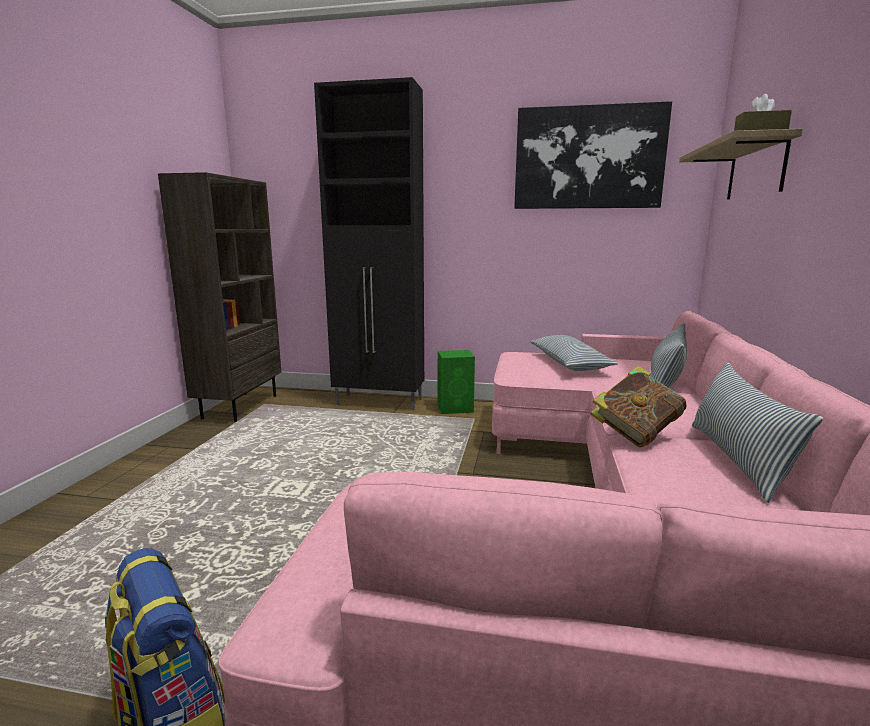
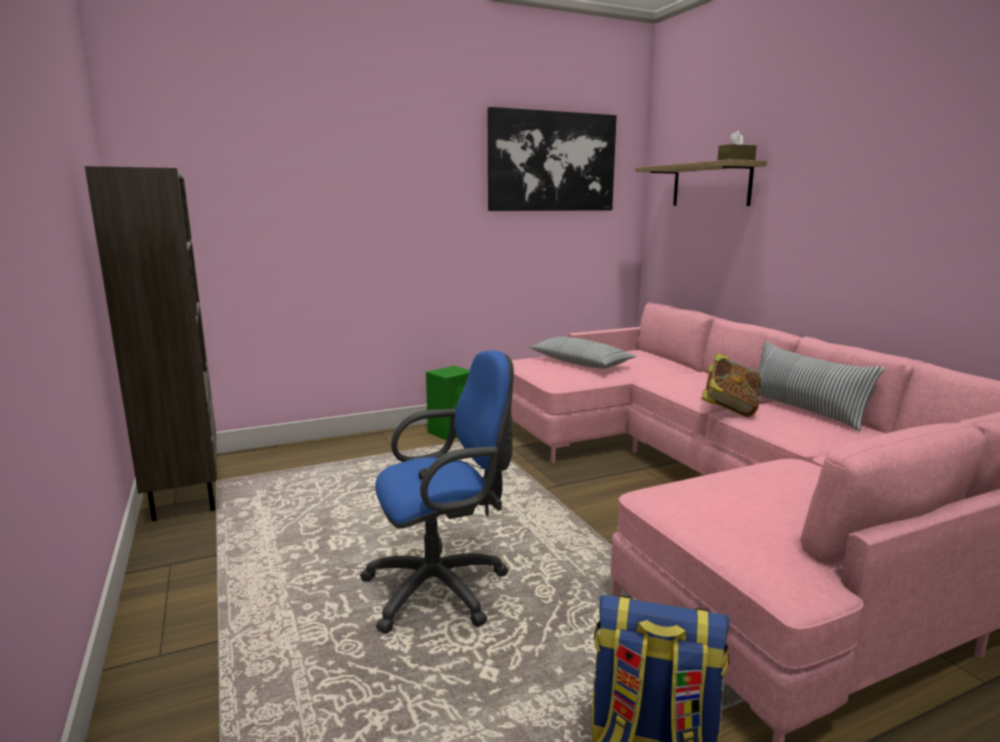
camera: 35 degrees left, 0 degrees up
black cabinet [314,77,424,410] -> none
pillow [651,323,687,388] -> none
none -> blue office chair [360,351,514,634]

